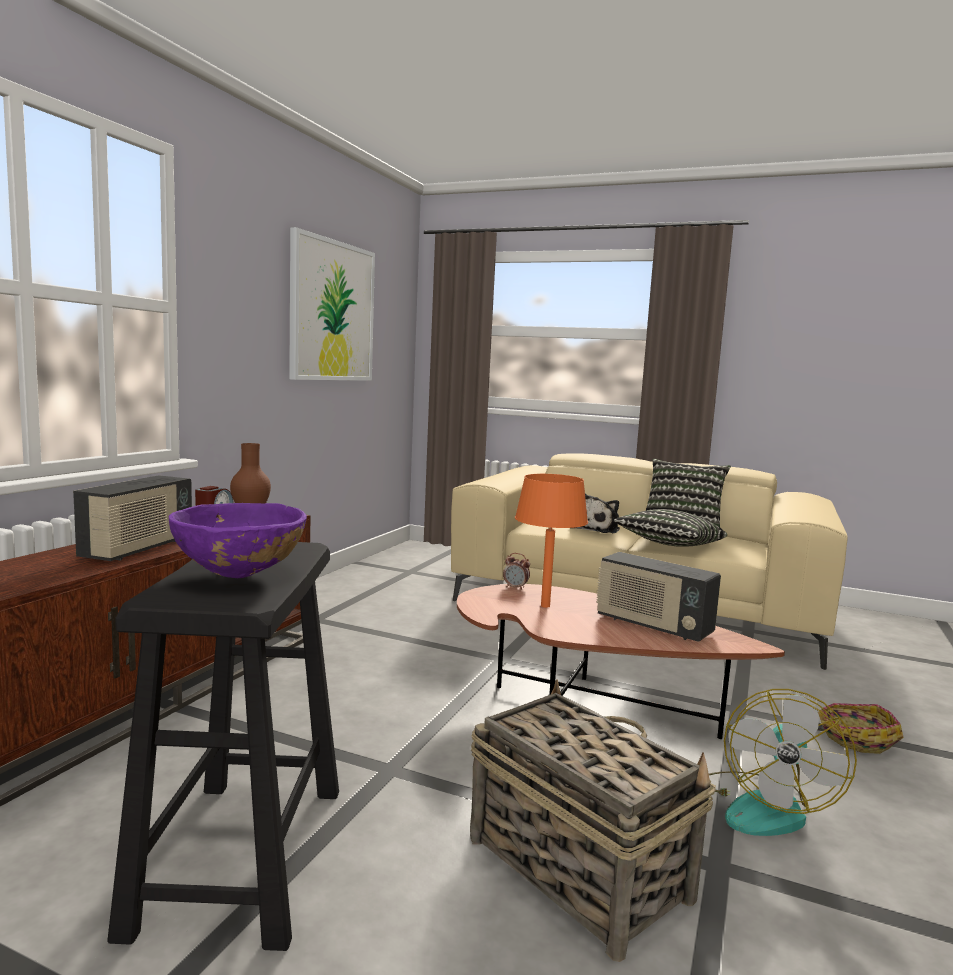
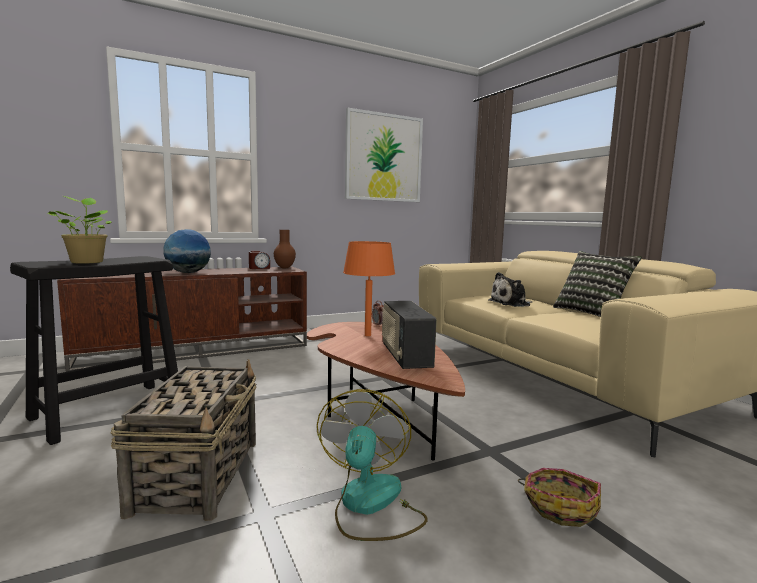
camera: 40 degrees right, 0 degrees up
radio [73,475,192,561] -> globe [163,229,211,273]
purple bowl [169,503,307,578] -> potted plant [48,196,111,264]
pillow [614,509,727,547] -> none
fan [709,689,857,836] -> fan turned 120 degrees clockwise [317,389,428,541]

